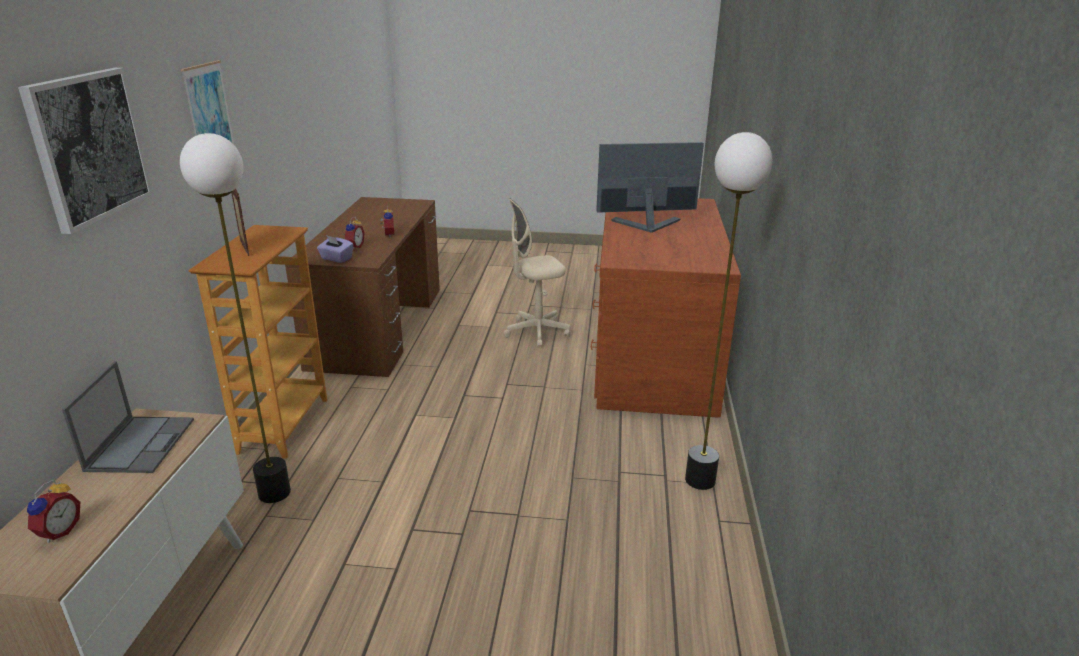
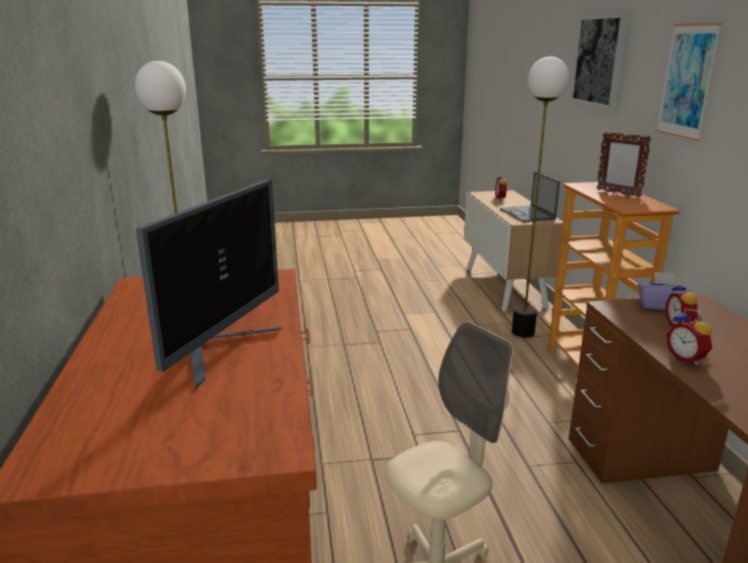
camera: 165 degrees right, 5 degrees down
monitor [596,142,704,233] -> monitor turned 45 degrees counterclockwise [136,179,282,390]

